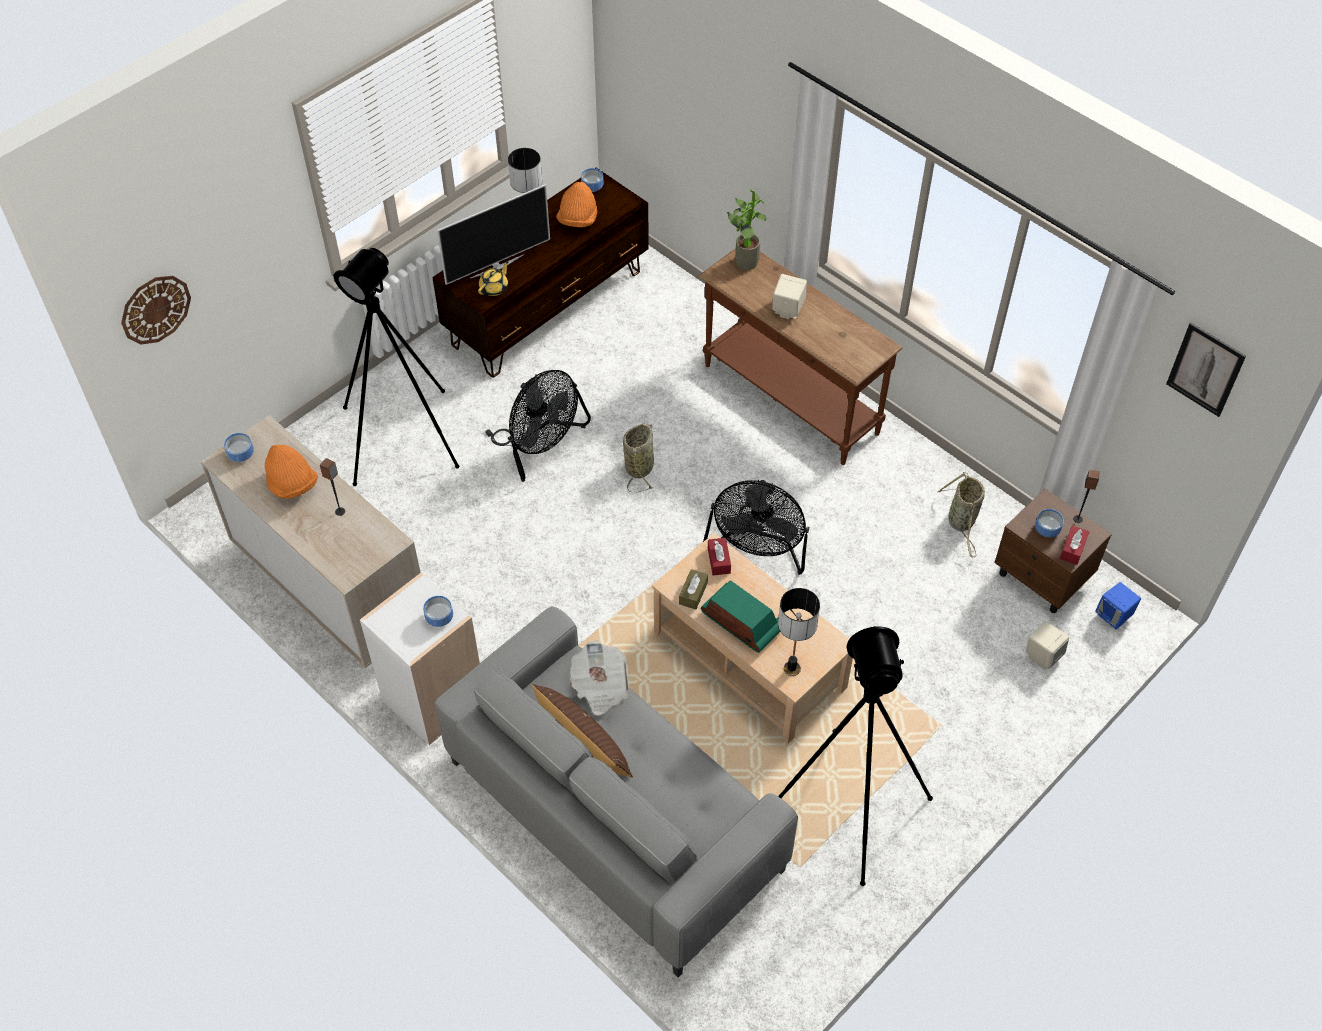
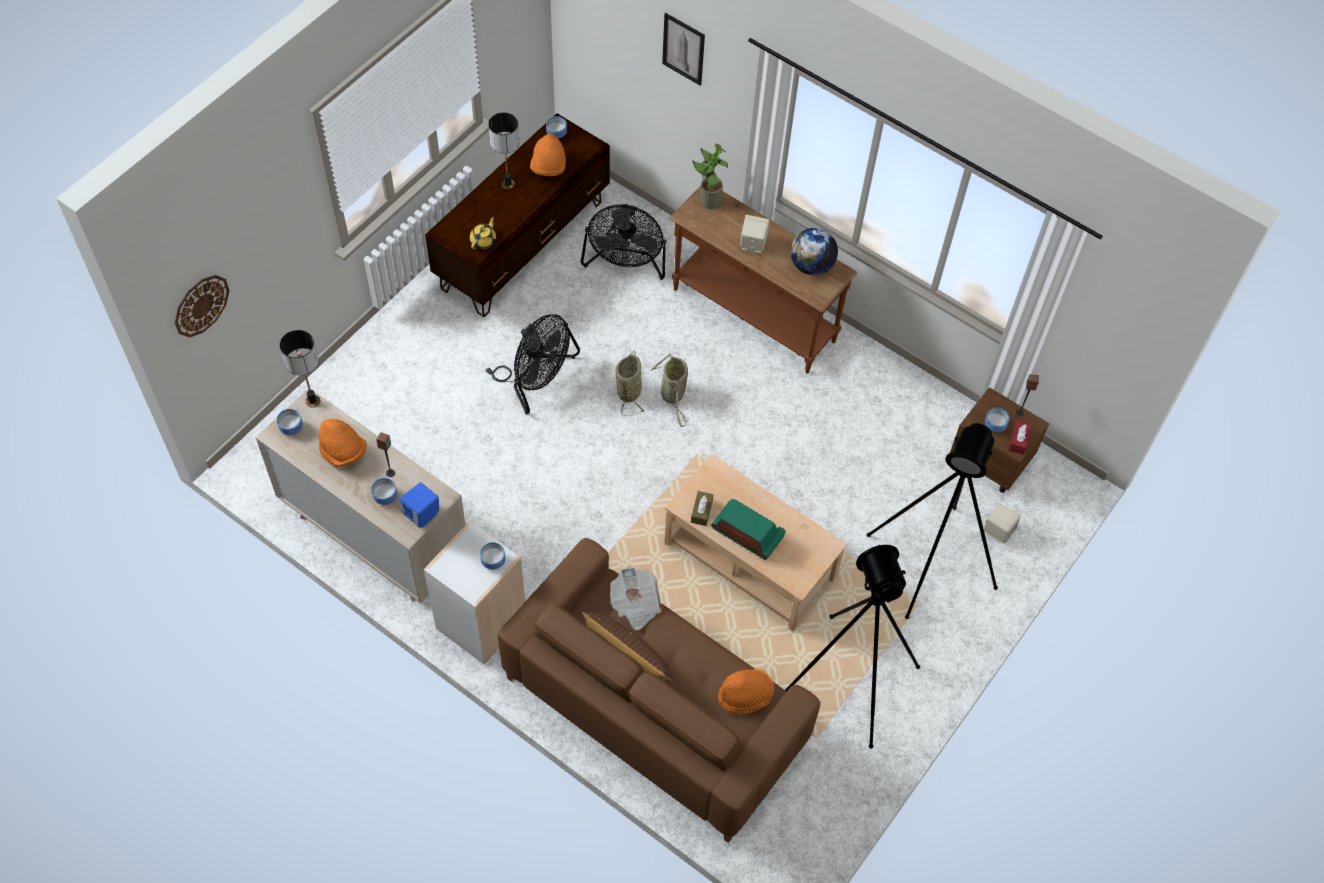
camera: 10 degrees left, 5 degrees up
black floor lamp [333,248,459,486] -> black floor lamp moved to [867,423,998,619]
grey sofa [435,606,798,977] -> brown sofa [498,538,820,843]
television [437,184,550,285] -> none
black fan [703,479,809,575] -> black fan moved to [581,203,666,280]
red tissue box [708,538,731,575] -> none
table lamp [778,588,820,676] -> table lamp moved to [280,330,320,408]
basket [938,472,985,557] -> basket moved to [650,353,688,427]
blue speaker [1095,582,1141,630] -> blue speaker moved to [400,482,439,528]
picture [1166,323,1246,417] -> picture moved to [662,13,705,85]
none -> bowl [371,478,397,505]
none -> orange hat [718,669,774,715]
none -> globe [791,228,838,275]

